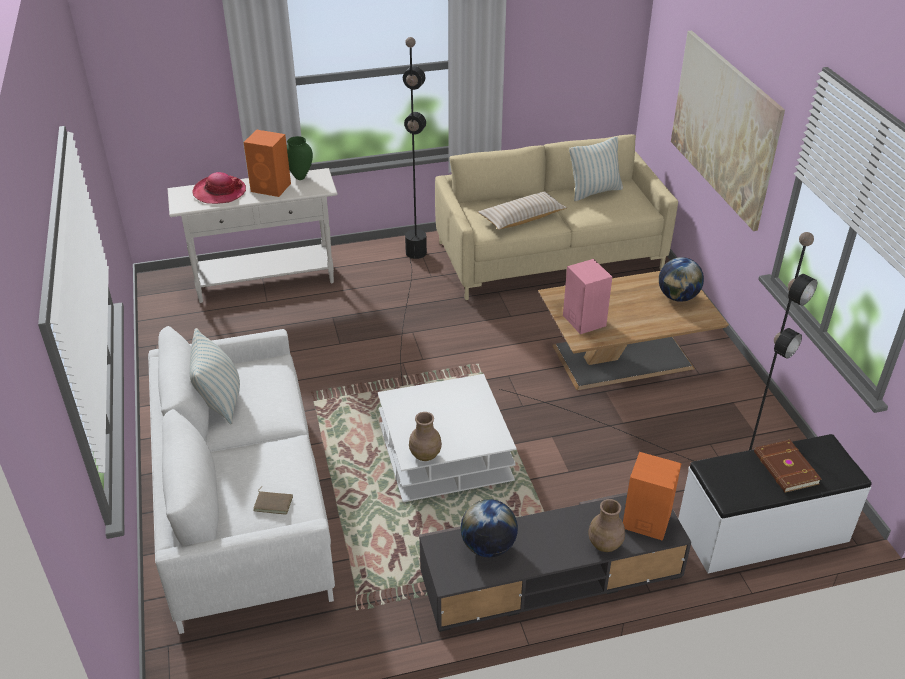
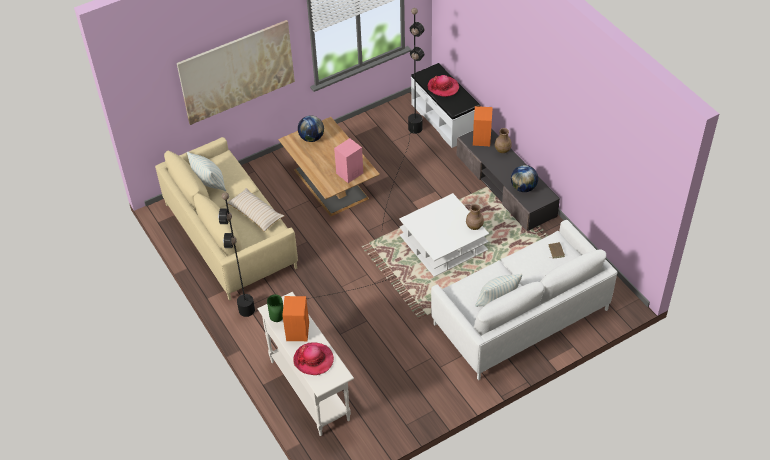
camera: 105 degrees left, 10 degrees up
brown book [754,440,821,493] -> hat [428,75,459,97]

